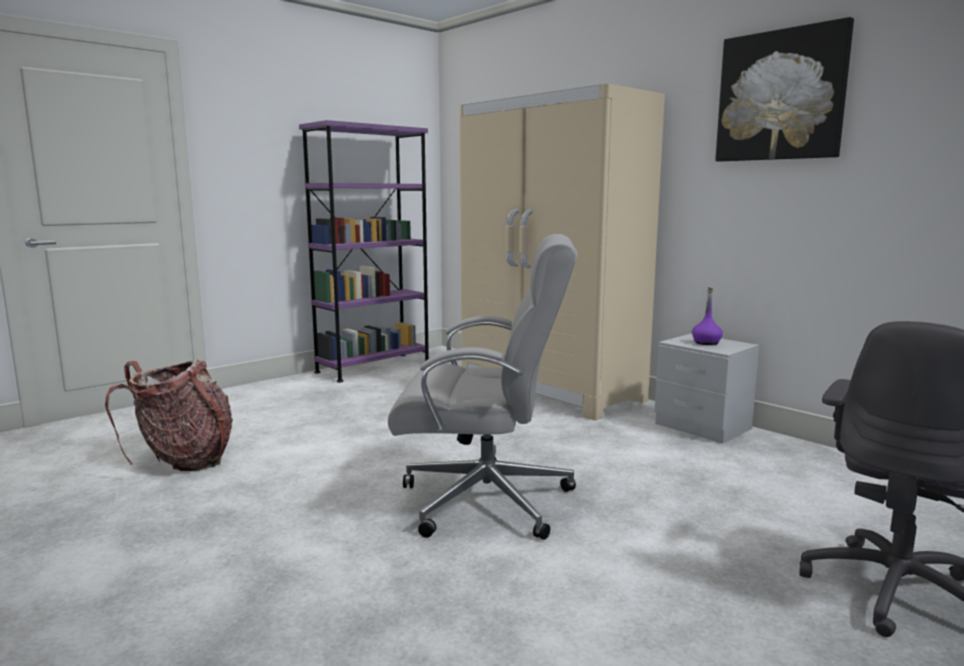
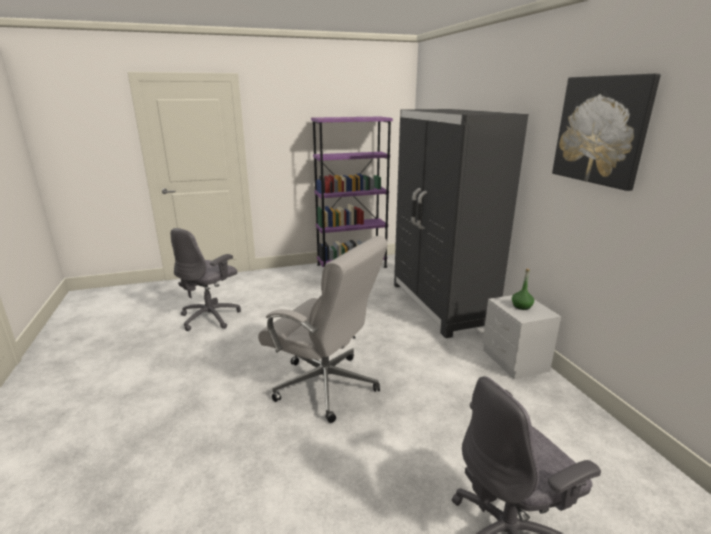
camera: 25 degrees right, 10 degrees up
backpack [105,360,233,471] -> grey office chair [171,228,241,331]
beige cabinet [460,84,665,420] -> black cabinet [394,109,529,338]
purple bottle [692,287,723,345] -> green bottle [512,269,534,310]

